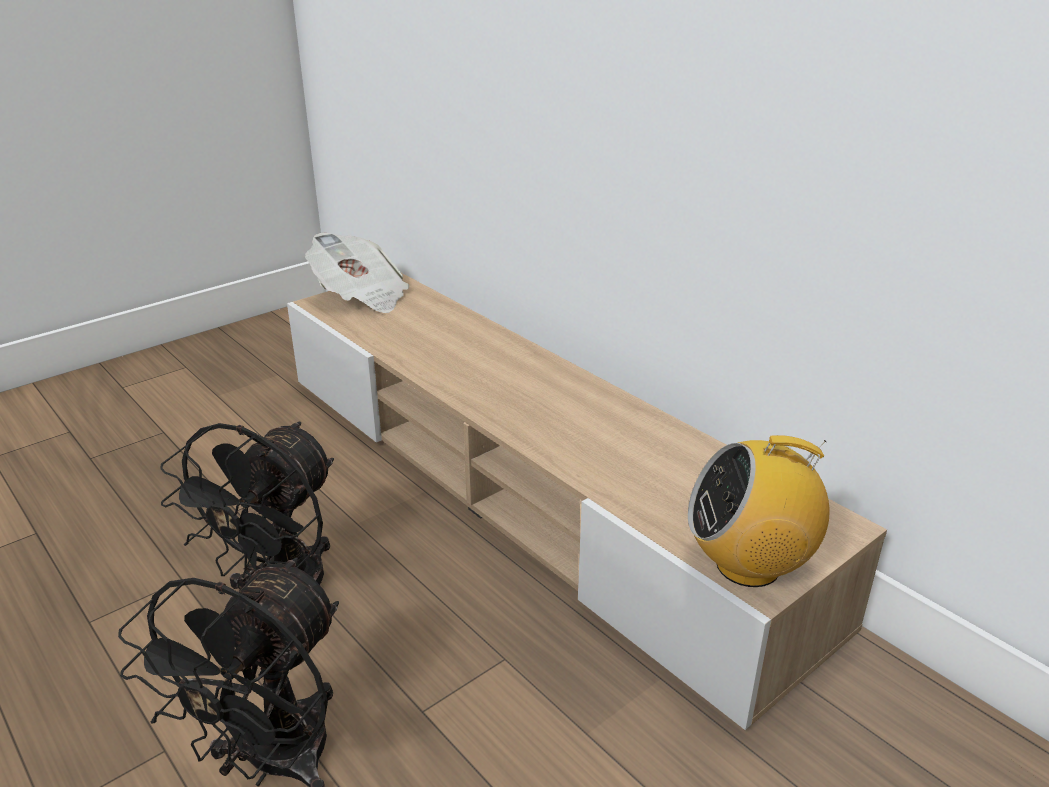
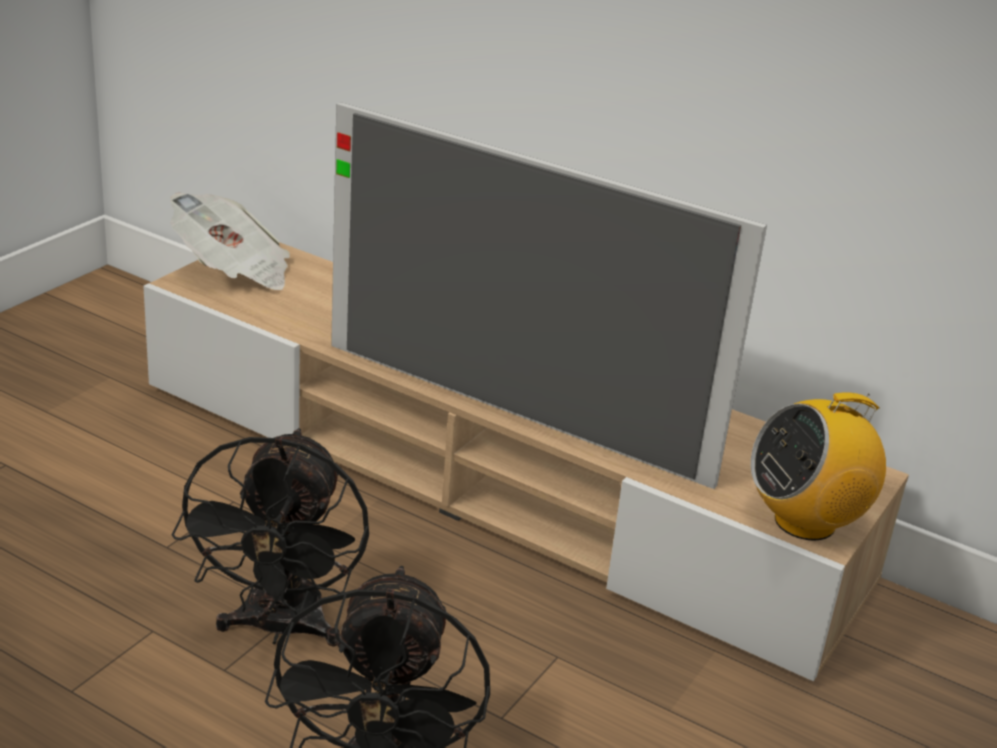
camera: 20 degrees left, 0 degrees up
none -> television [331,102,767,489]

